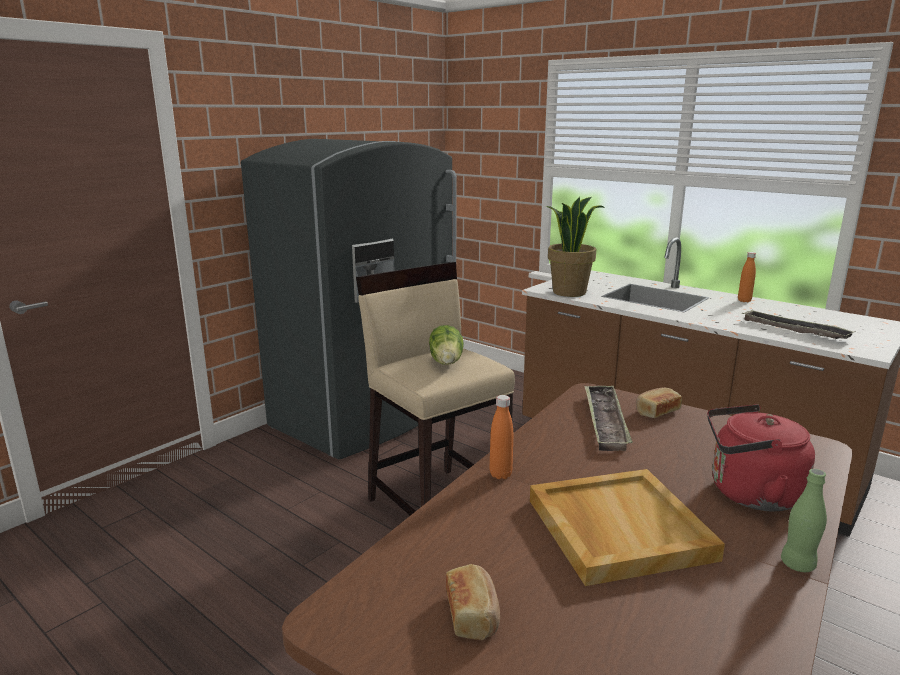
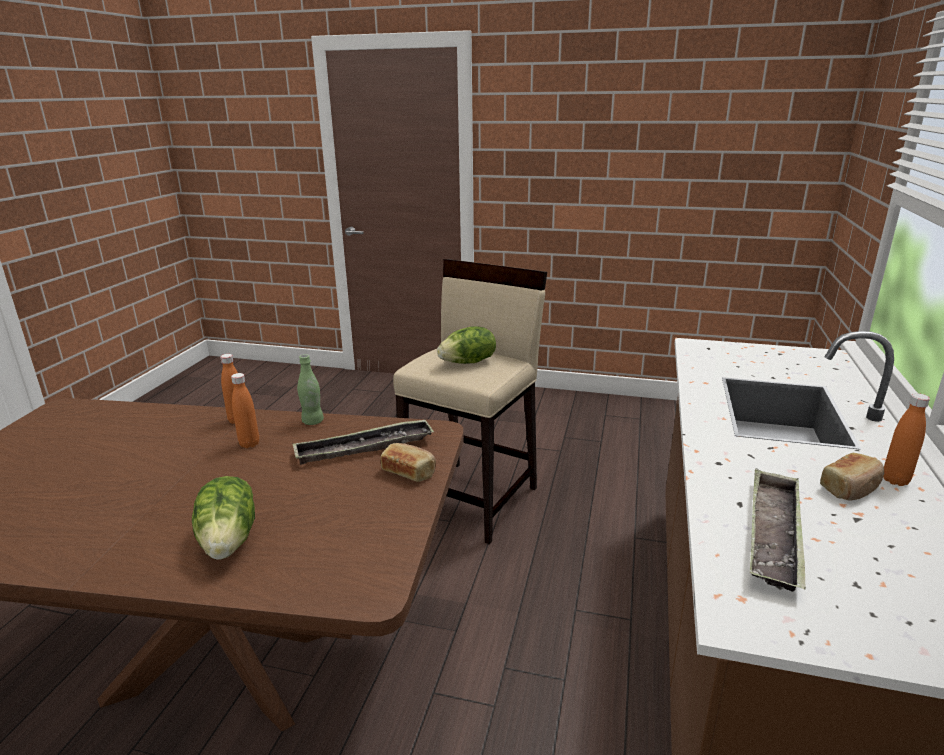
camera: 65 degrees right, 5 degrees up
grey fridge [241,139,457,459] -> none
bread [446,564,500,640] -> bread moved to [820,453,884,500]
beige tray [530,469,725,586] -> none
potted plant [546,197,605,297] -> none
red kettle [707,404,815,511] -> lettuce [192,476,255,560]
green bottle [781,469,827,572] -> green bottle moved to [297,354,324,425]
none -> orange bottle [231,373,259,448]

